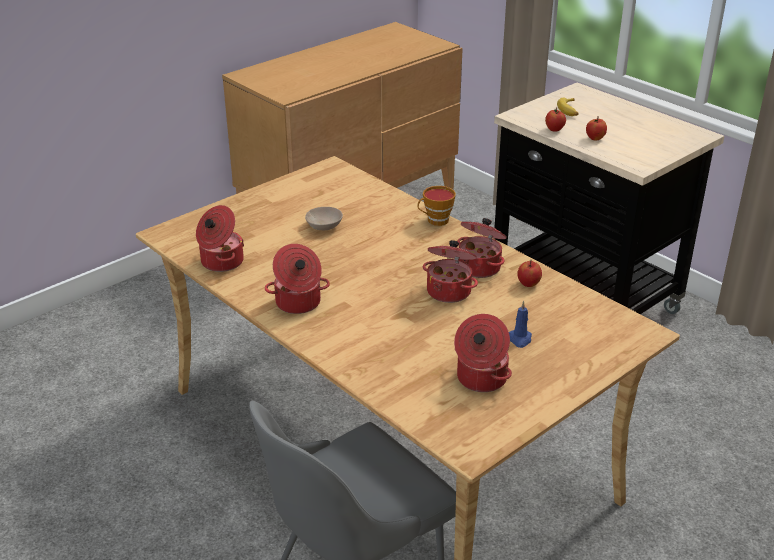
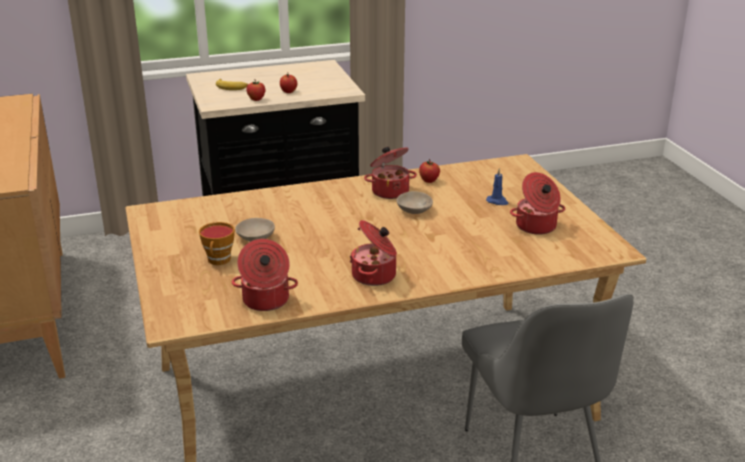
camera: 65 degrees left, 5 degrees down
cup [417,186,456,226] -> cup moved to [199,222,235,265]
cooking pot [423,240,478,303] -> beige bowl [397,191,433,214]

